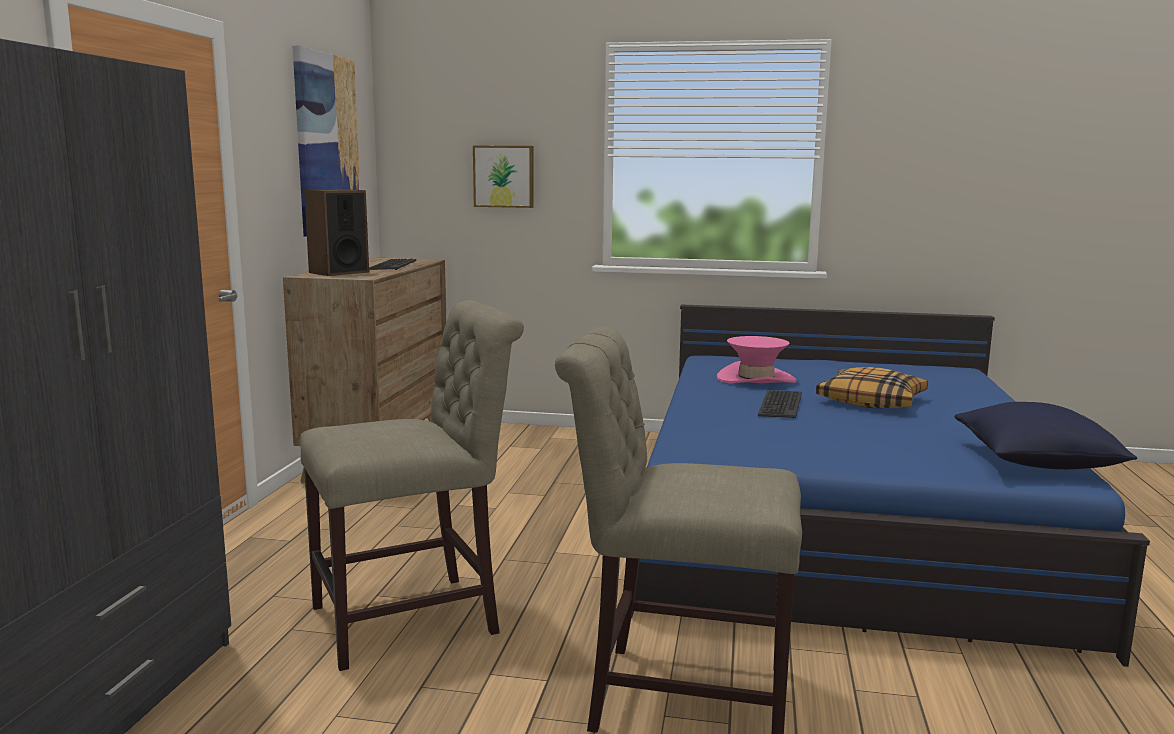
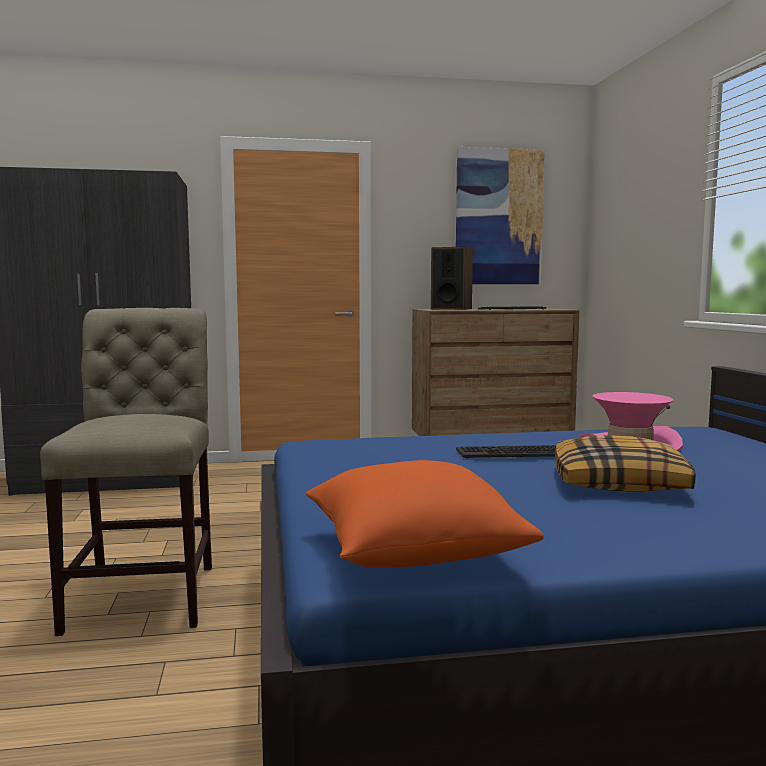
camera: 70 degrees right, 5 degrees down
beige chair [300,300,524,671] -> none
picture [473,146,534,208] -> none
blue pillow [954,402,1137,469] -> orange pillow [306,460,544,568]

